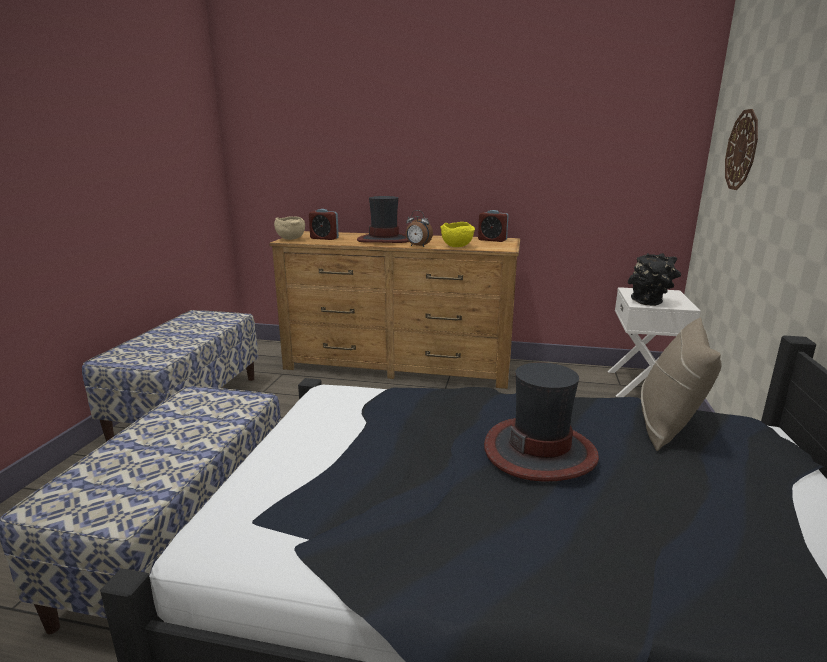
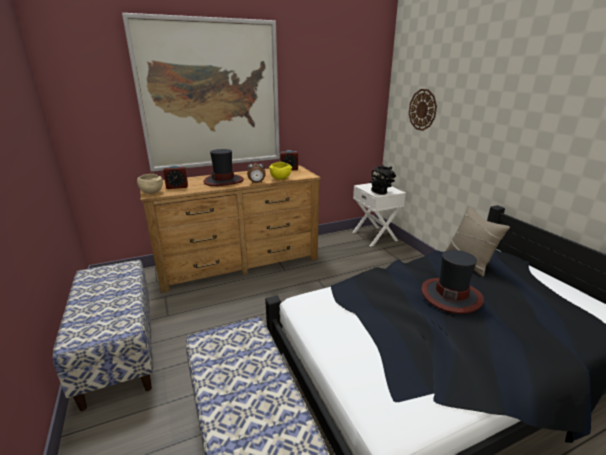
camera: 35 degrees left, 5 degrees up
none -> picture [122,13,280,172]

